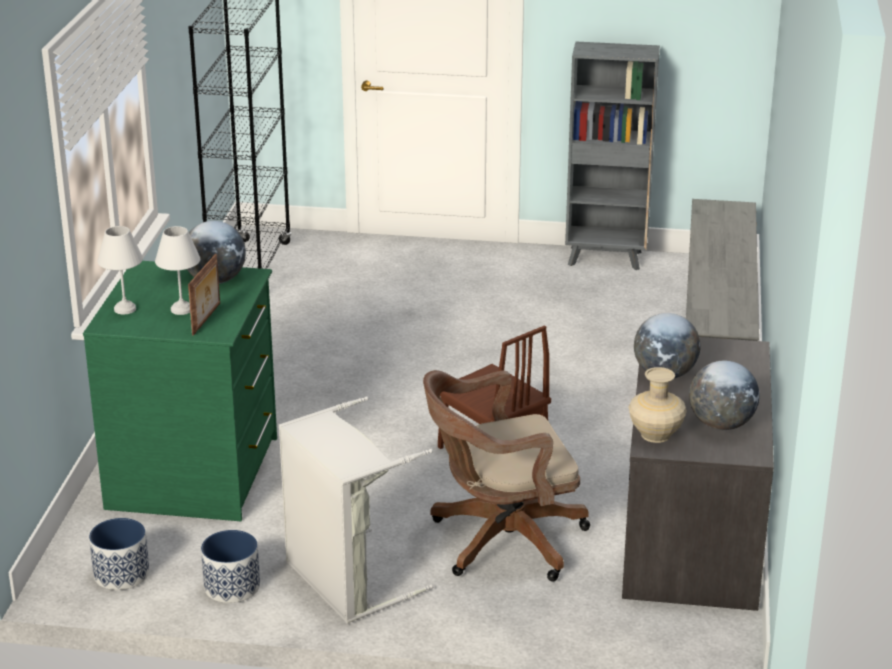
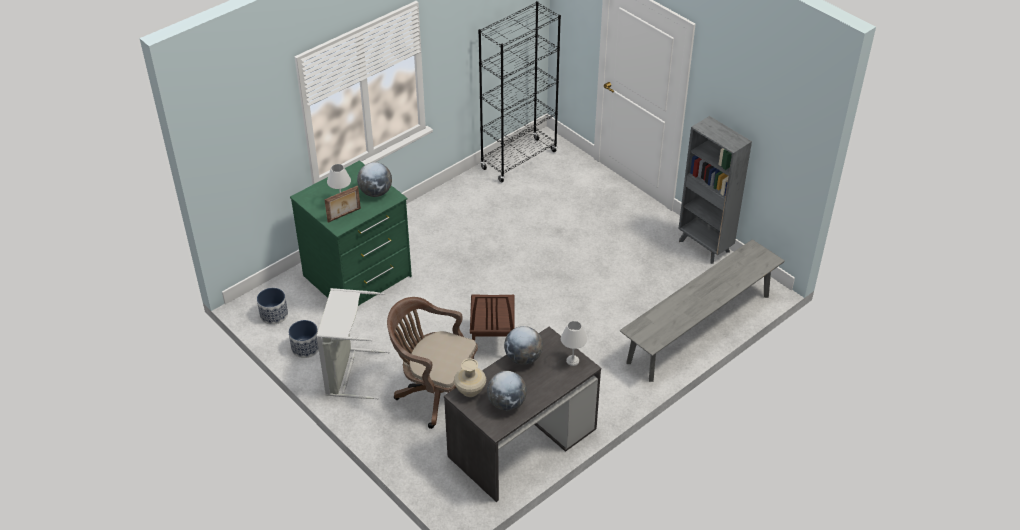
camera: 40 degrees right, 15 degrees up
white table lamp [97,226,143,315] -> white table lamp moved to [561,321,587,366]

